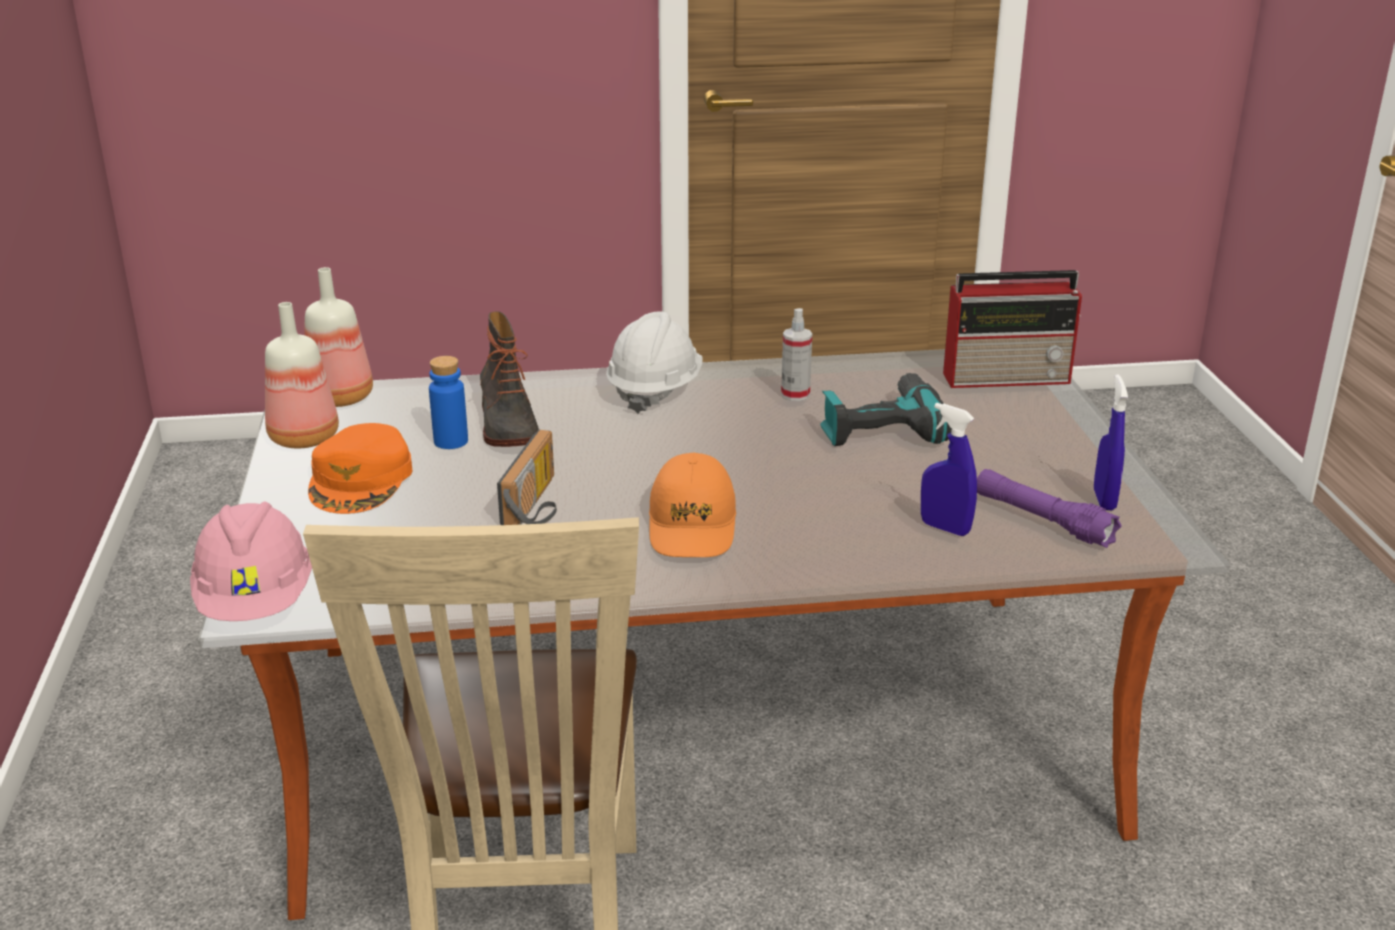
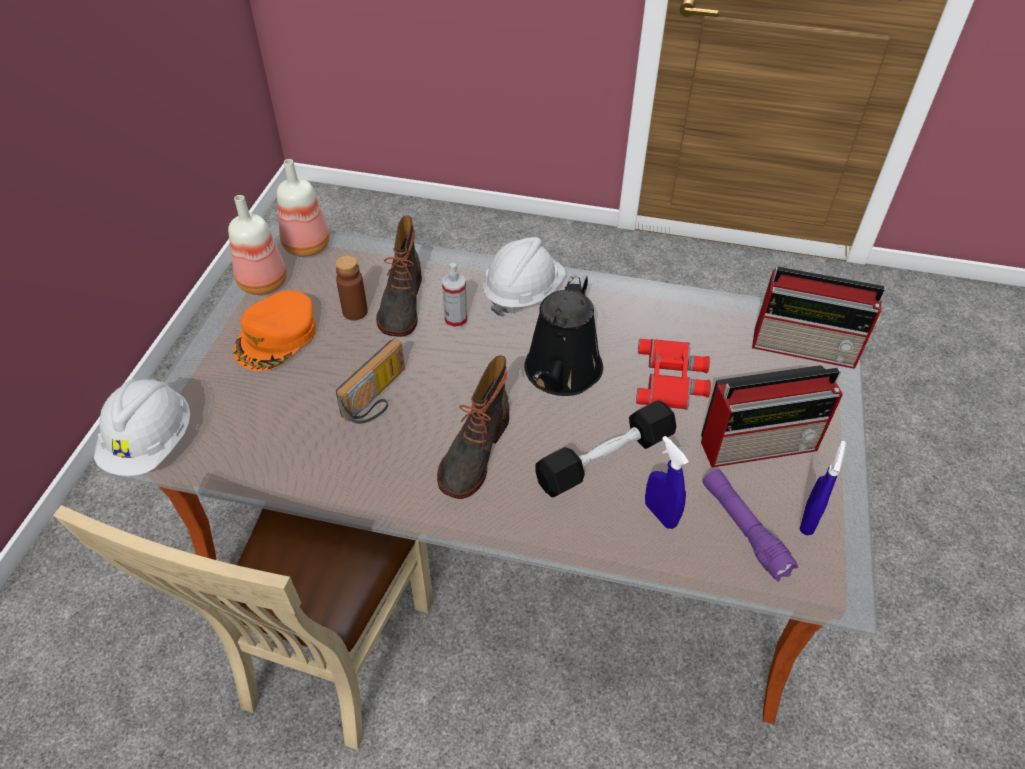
camera: 20 degrees right, 20 degrees up
pink hard hat [190,501,312,621] -> white hard hat [94,378,190,476]
blue bottle [429,356,468,449] -> brown bottle [336,255,368,320]
orange cap [649,452,736,557] -> boot [437,356,509,499]
spray bottle [781,308,812,401] -> spray bottle moved to [442,263,467,329]
power drill [820,373,952,446] -> red binoculars [636,339,711,410]
none -> black watering can [524,274,603,396]
none -> black dumbbell [536,400,676,498]
none -> radio [701,365,843,468]

